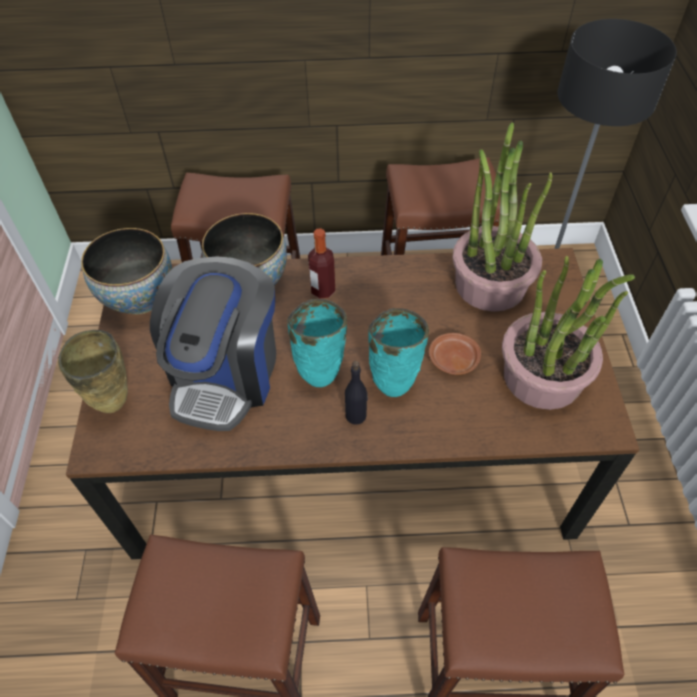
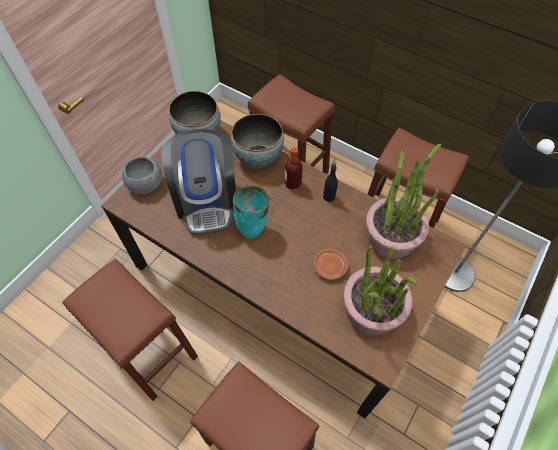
camera: 35 degrees right, 5 degrees up
beige vase [58,330,128,413] -> grey bowl [122,157,162,194]
coffee machine [150,256,276,431] -> coffee machine turned 60 degrees counterclockwise [161,129,236,235]
black bottle [345,361,368,425] -> black bottle moved to [323,162,338,202]
turquoise vase [368,308,429,397] -> none

